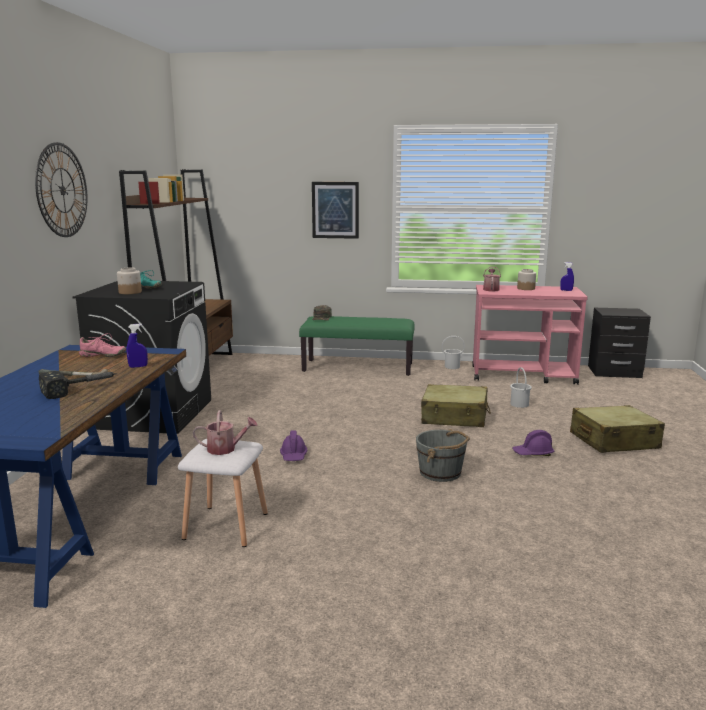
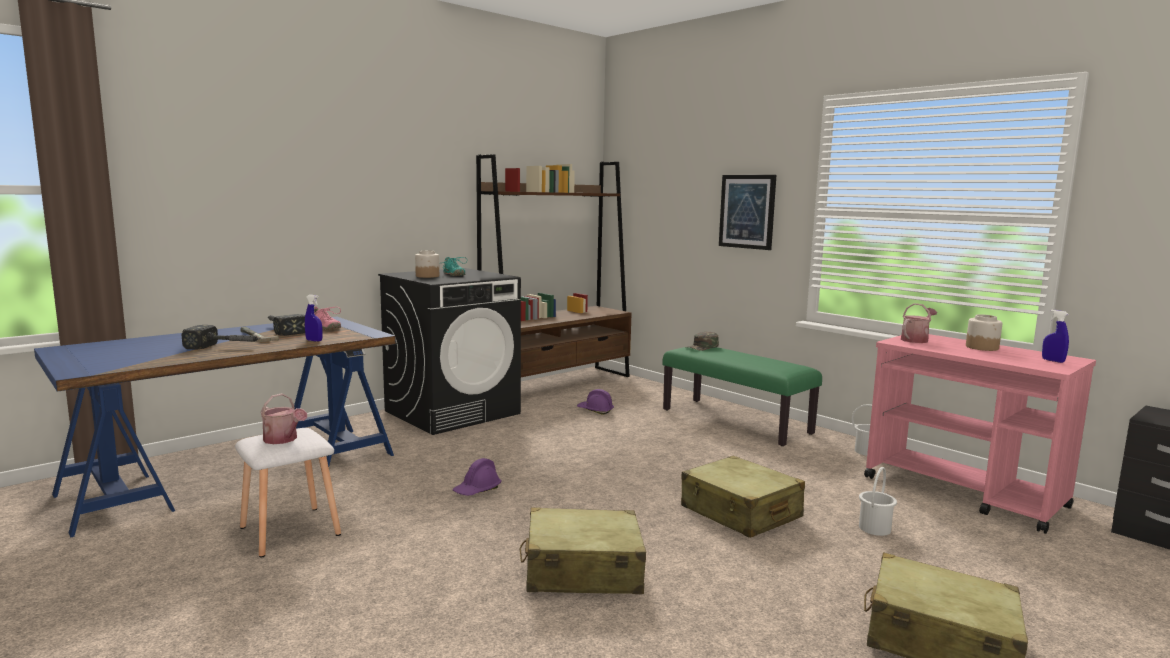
camera: 40 degrees right, 5 degrees down
wall clock [35,142,88,237] -> none
grey bucket [416,429,470,482] -> beige suitcase [520,507,646,594]
purple hard hat [512,430,554,456] -> purple hard hat moved to [577,389,614,415]
none -> hammer [268,314,305,336]

